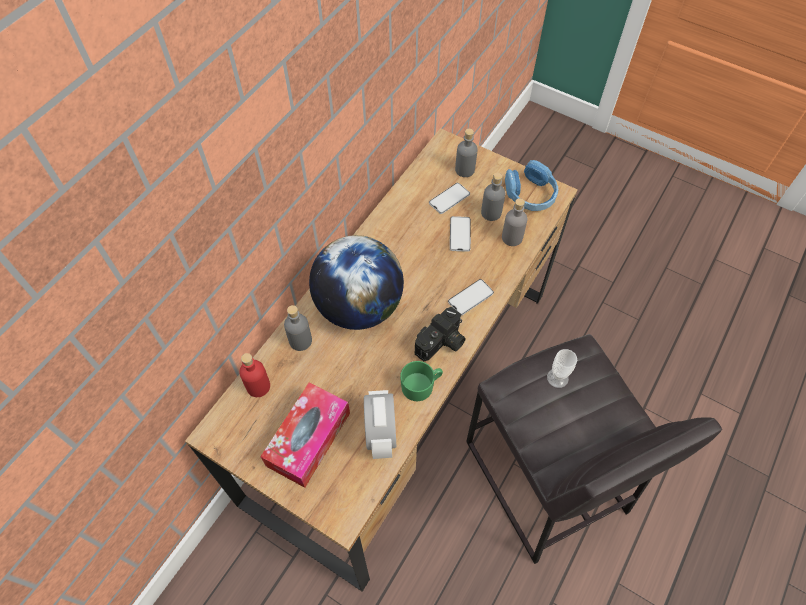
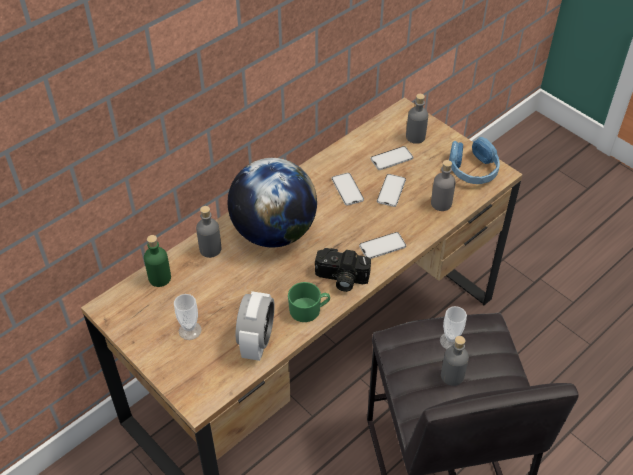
camera: 15 degrees right, 10 degrees down
red bottle [239,353,270,397] -> green bottle [144,235,171,287]
tissue box [260,383,350,488] -> cup [174,294,201,340]
camera [415,307,466,361] -> camera turned 45 degrees clockwise [315,248,371,292]
grey bottle [481,173,505,221] -> grey bottle moved to [441,336,469,386]
none -> phone [332,173,364,206]

